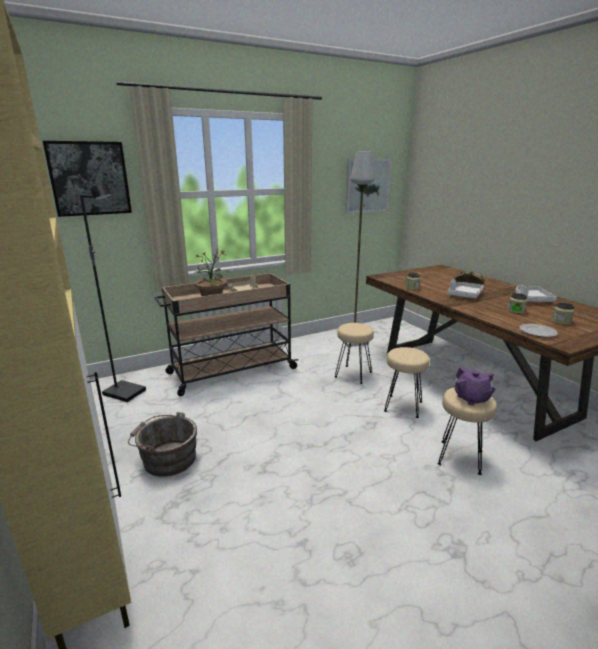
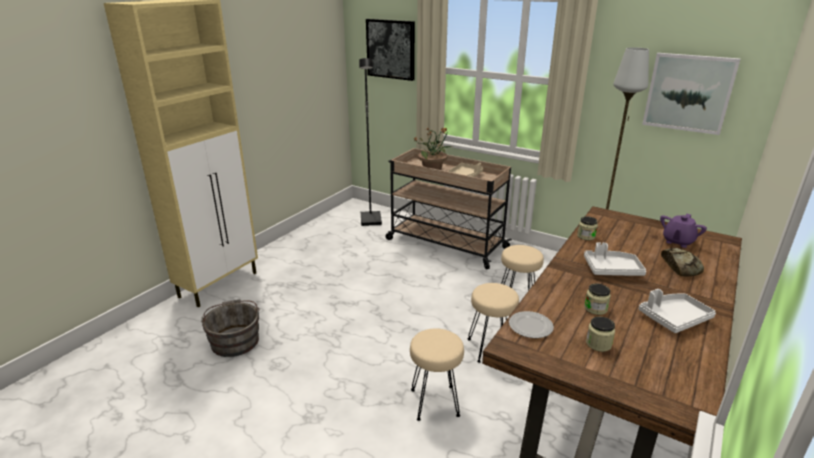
camera: 60 degrees right, 5 degrees up
grey bucket [128,412,197,477] -> grey bucket moved to [201,300,260,357]
purple teapot [455,367,496,405] -> purple teapot moved to [660,214,707,248]

